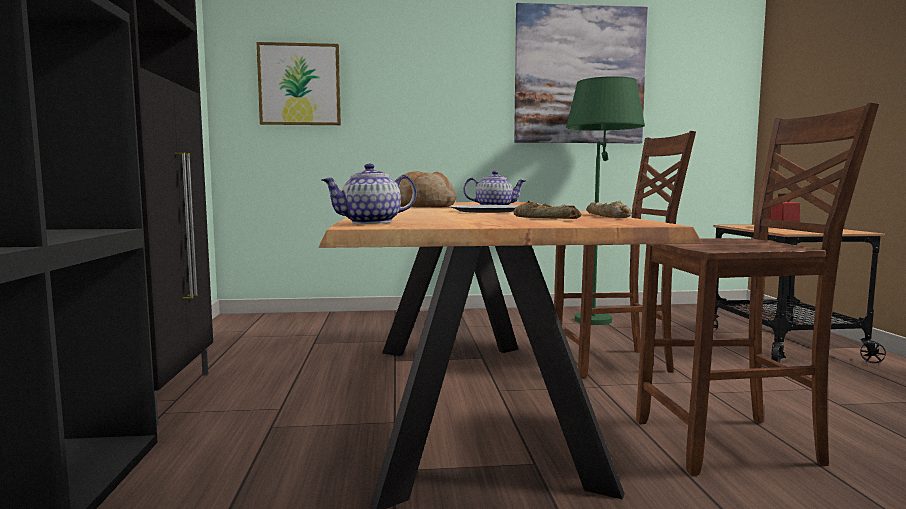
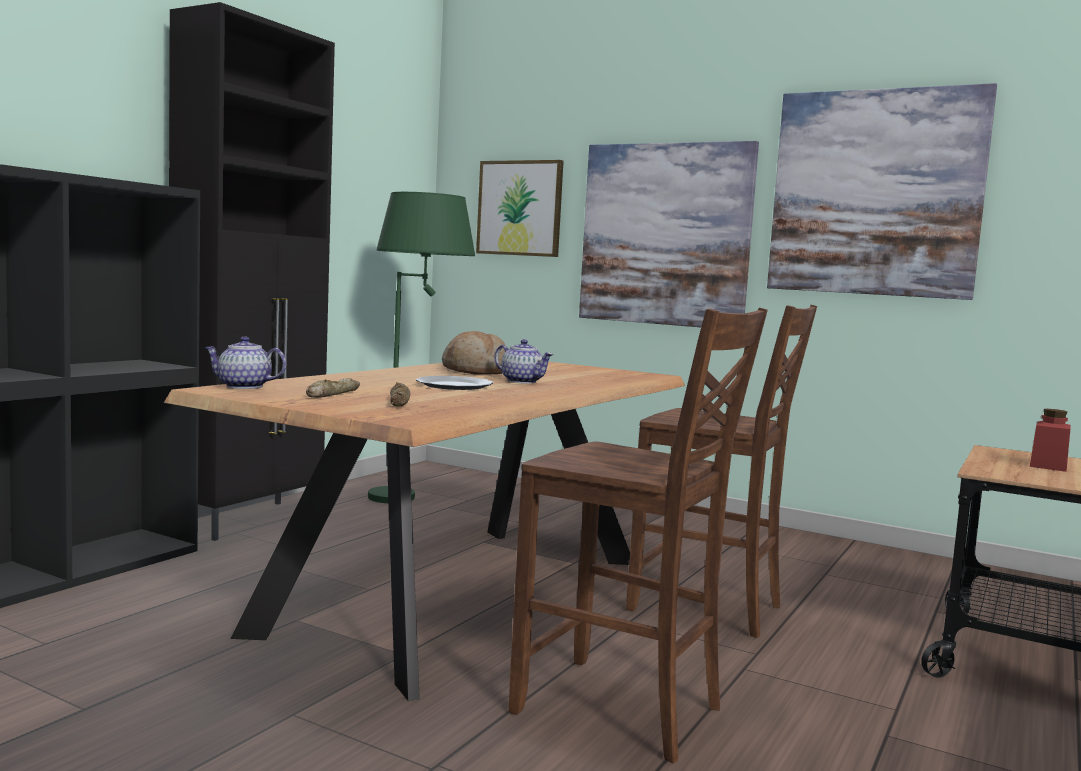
camera: 35 degrees right, 0 degrees up
green floor lamp [566,76,645,325] -> green floor lamp moved to [368,192,475,503]
bread [586,201,632,218] -> bread moved to [306,378,360,398]
none -> picture [579,141,759,327]

